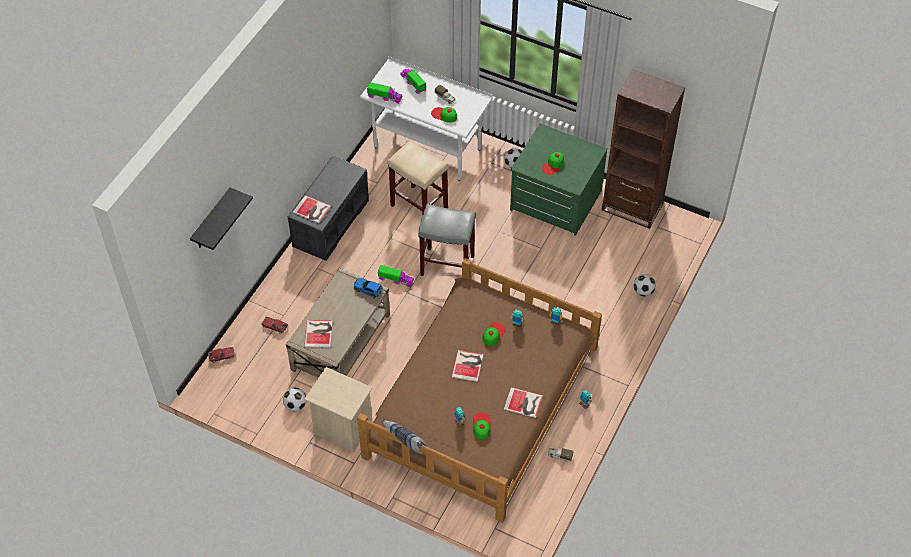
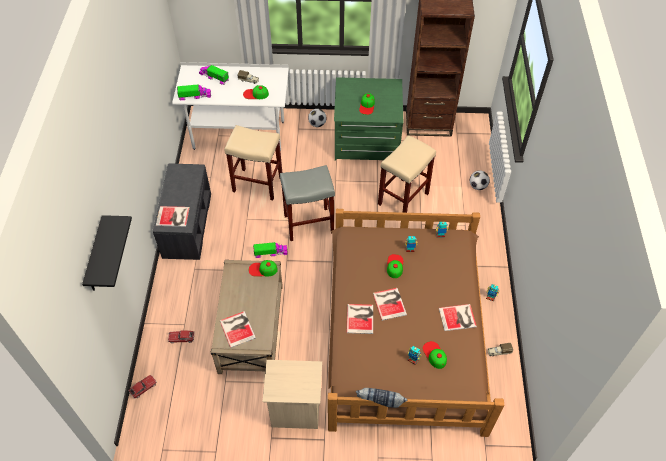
camera: 25 degrees left, 0 degrees up
football [283,388,306,411] -> none
toy car [354,278,383,298] -> cap [249,260,278,277]
none -> book [347,304,373,334]
none -> beige stool [378,135,436,213]

